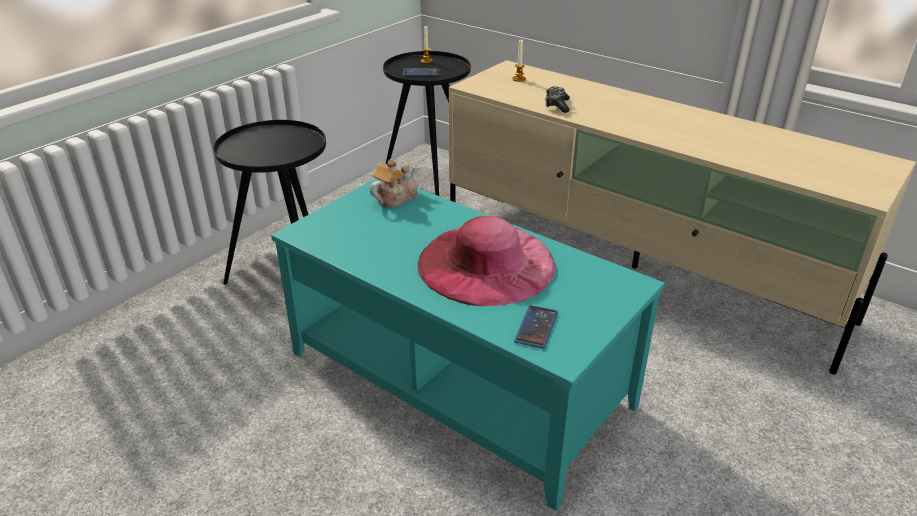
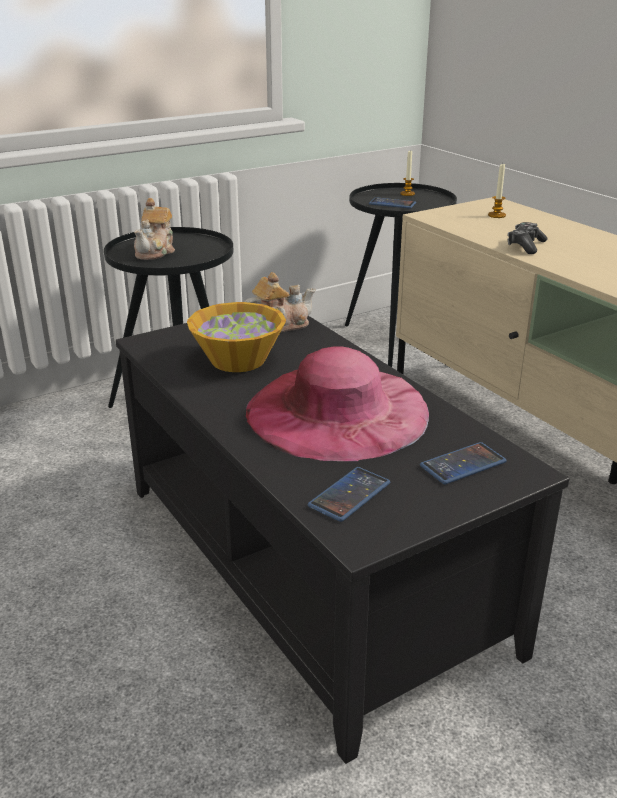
camera: 20 degrees right, 5 degrees down
turquoise coffee table [271,178,665,511] -> black coffee table [116,316,569,764]
none -> teapot [134,198,175,260]
none -> bowl [187,302,286,372]
none -> phone [420,442,507,484]

